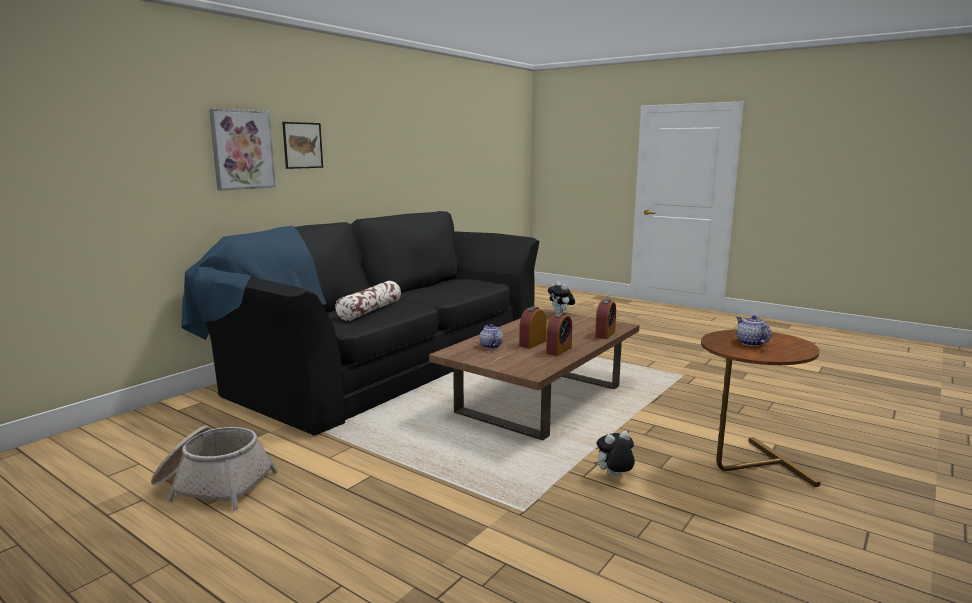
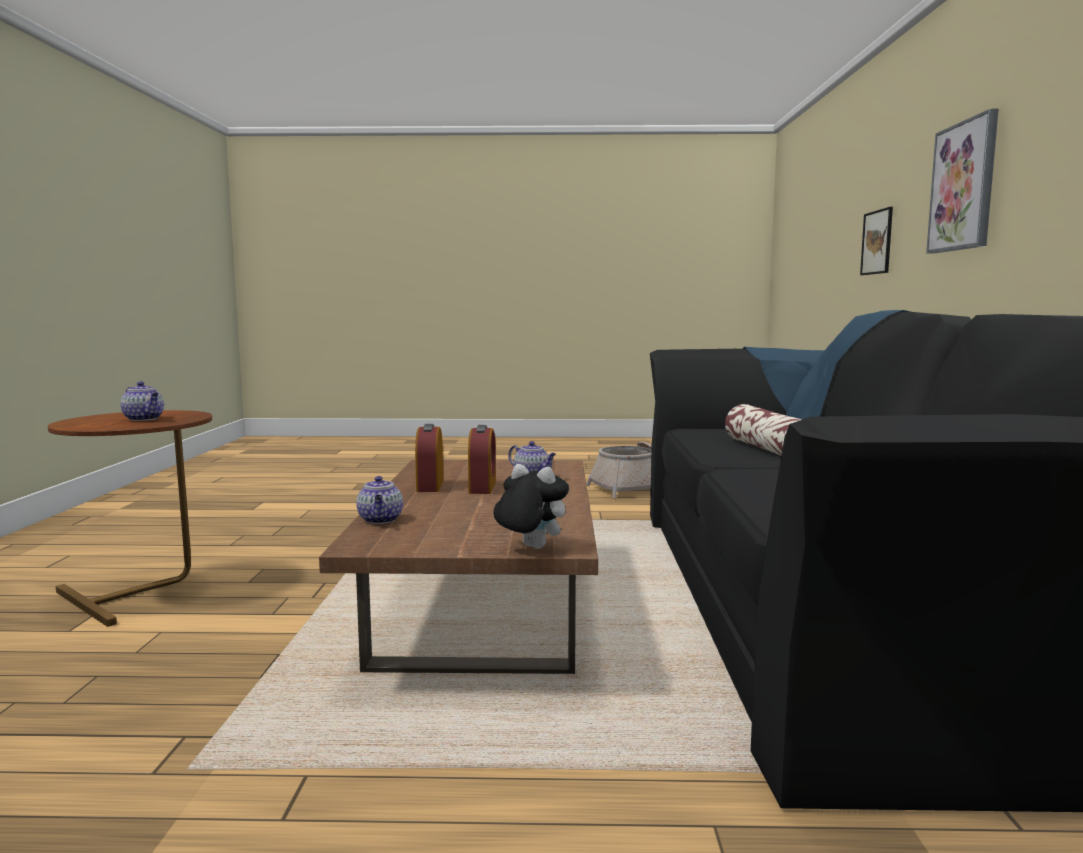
camera: 145 degrees right, 5 degrees down
picture [282,122,323,169] -> picture moved to [860,207,893,275]
plush toy [594,431,635,476] -> none
alarm clock [595,299,616,339] -> teapot [356,476,403,524]

